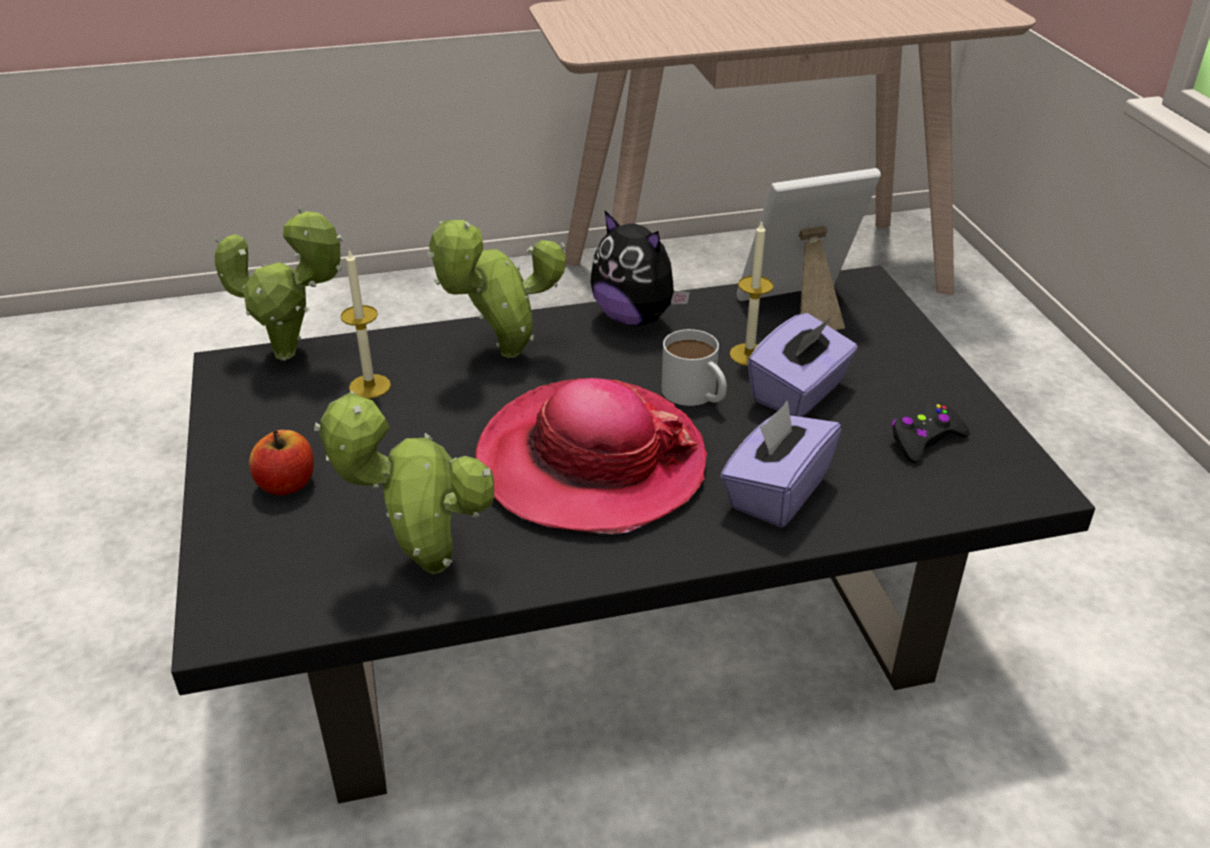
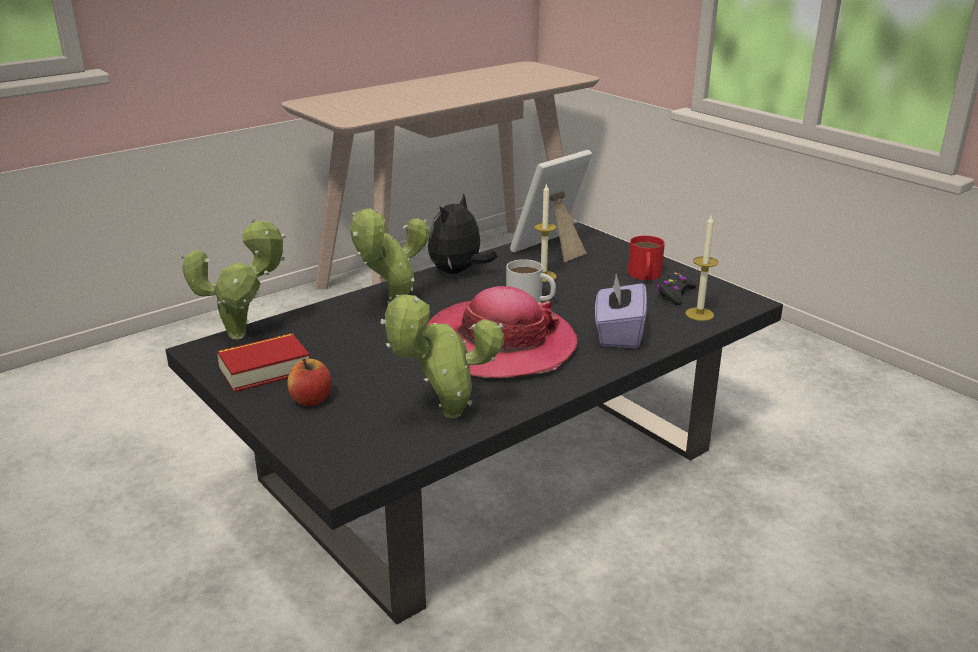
camera: 25 degrees left, 10 degrees down
candle [341,249,391,399] -> candle moved to [685,216,719,321]
plush toy [590,211,690,326] -> plush toy turned 105 degrees clockwise [428,193,497,274]
purple tissue box [747,313,858,417] -> none
none -> book [217,333,309,392]
none -> red mug [628,236,665,280]

